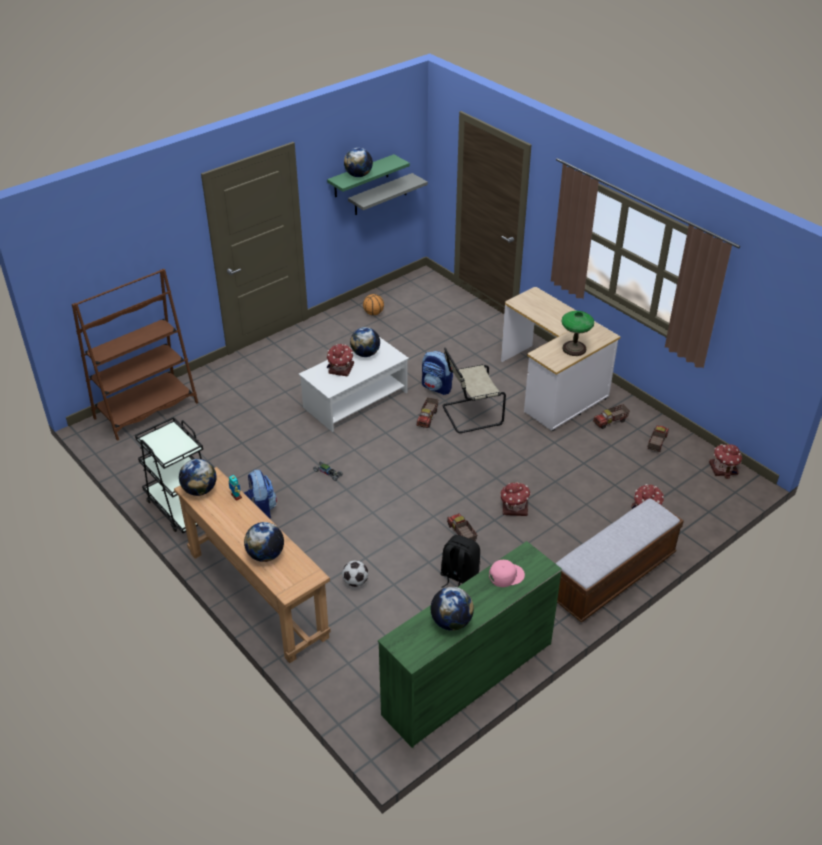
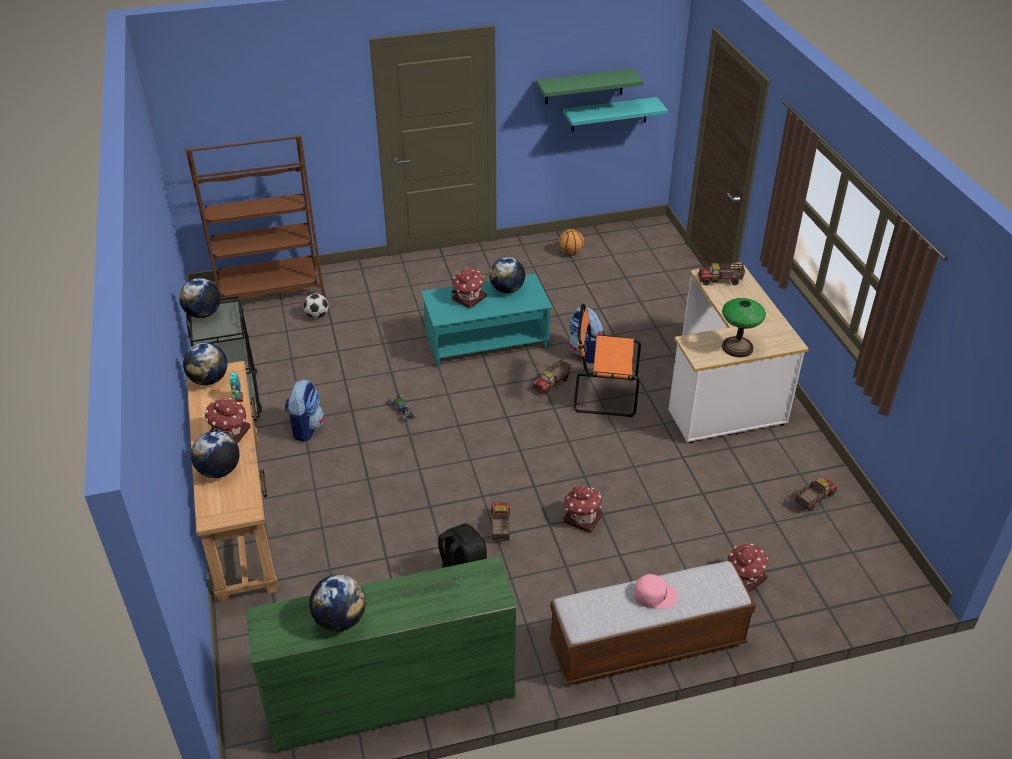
camera: 25 degrees right, 0 degrees up
white coffee table [299,337,409,432] -> turquoise coffee table [421,274,552,367]
football [342,560,368,587] -> football moved to [303,293,329,318]
globe [344,148,373,177] -> globe moved to [179,278,220,318]
grey shelf [348,173,428,215] -> turquoise shelf [563,97,668,132]
beige chair [443,348,506,433] -> orange chair [573,304,641,417]
pink cap [489,560,525,587] -> pink cap moved to [634,574,678,609]
toy truck [593,404,630,429] -> toy truck moved to [698,263,745,285]
toy house [709,444,742,479] -> toy house moved to [205,398,251,444]

